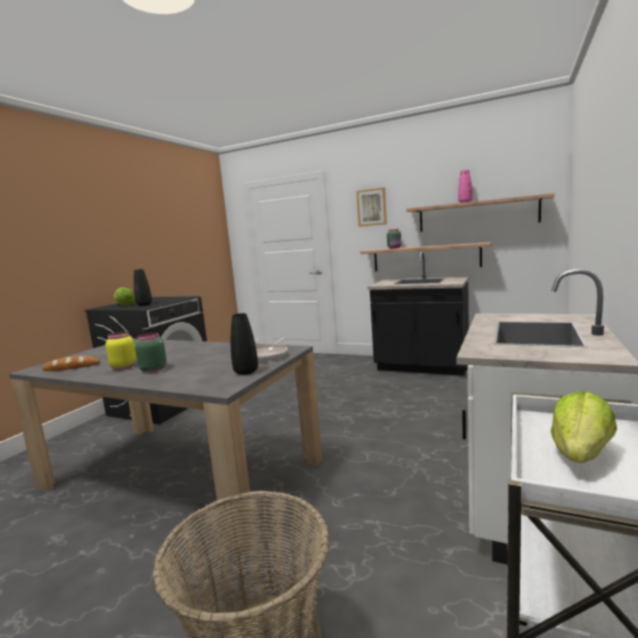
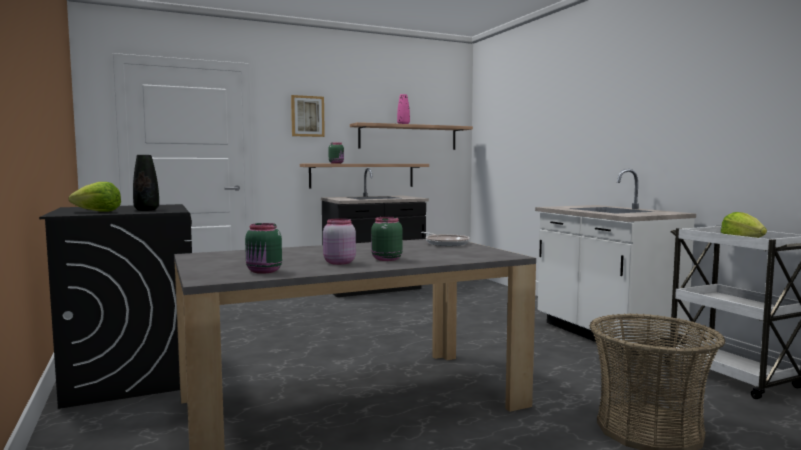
camera: 50 degrees left, 5 degrees down
bread [42,356,100,371] -> green jar [245,223,282,274]
yellow jar [105,332,137,370] -> pink jar [323,218,356,265]
black vase [231,313,258,375] -> none

